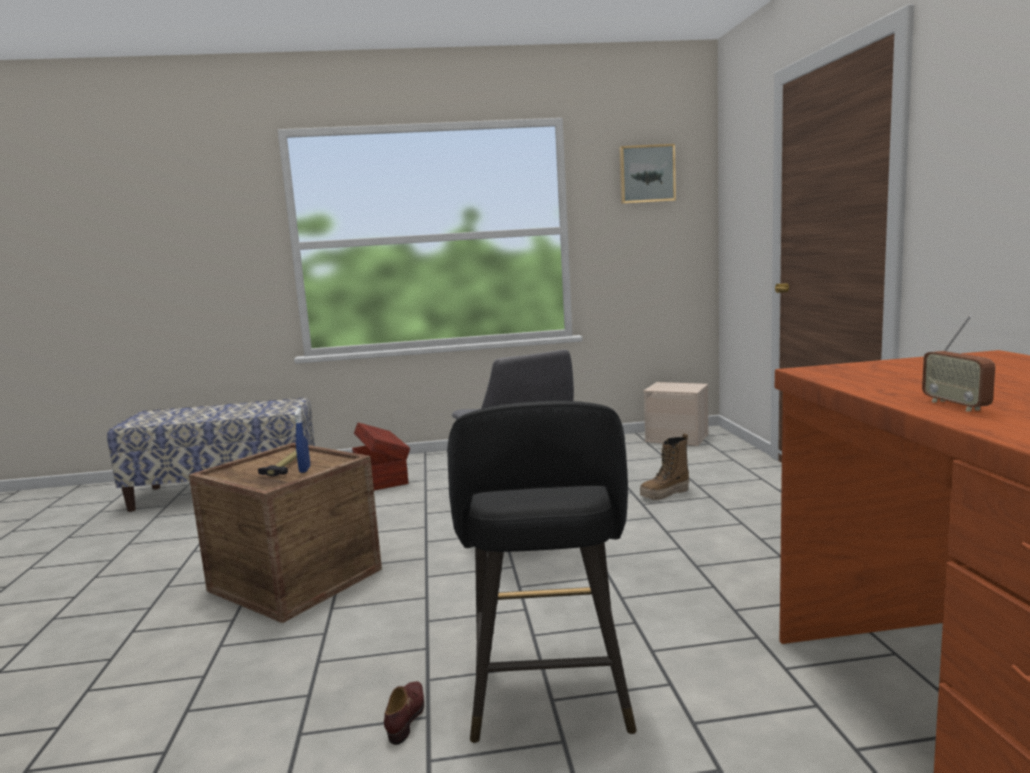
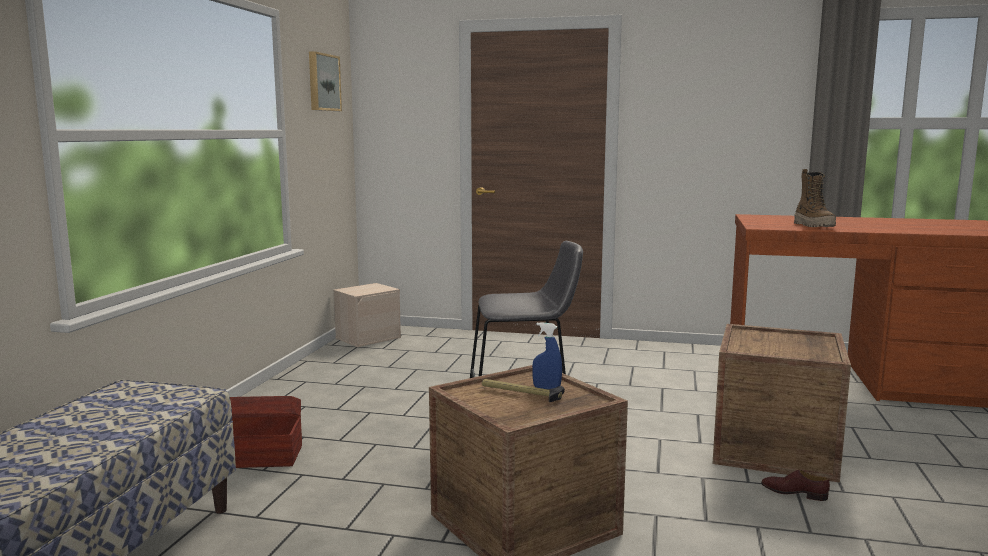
camera: 70 degrees left, 0 degrees up
black stool [447,401,637,743] -> crate [712,324,851,483]
boot [640,434,689,500] -> boot moved to [794,169,836,227]
radio [922,315,995,412] -> none

